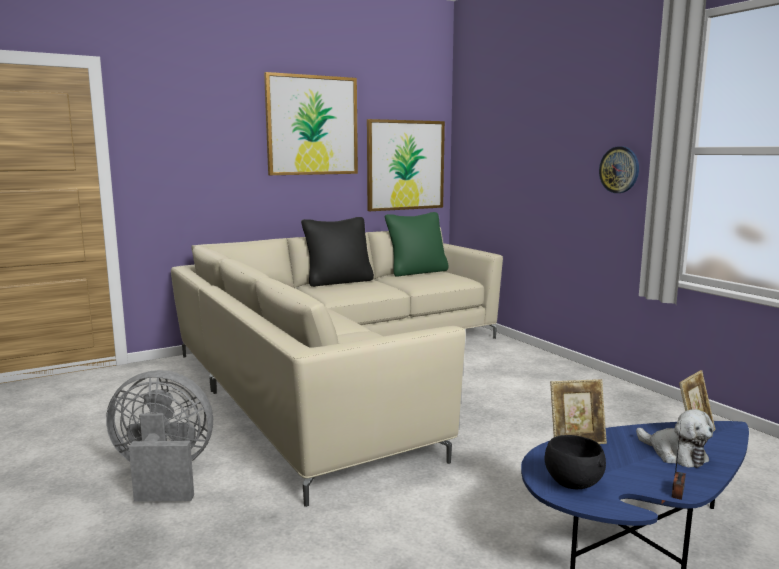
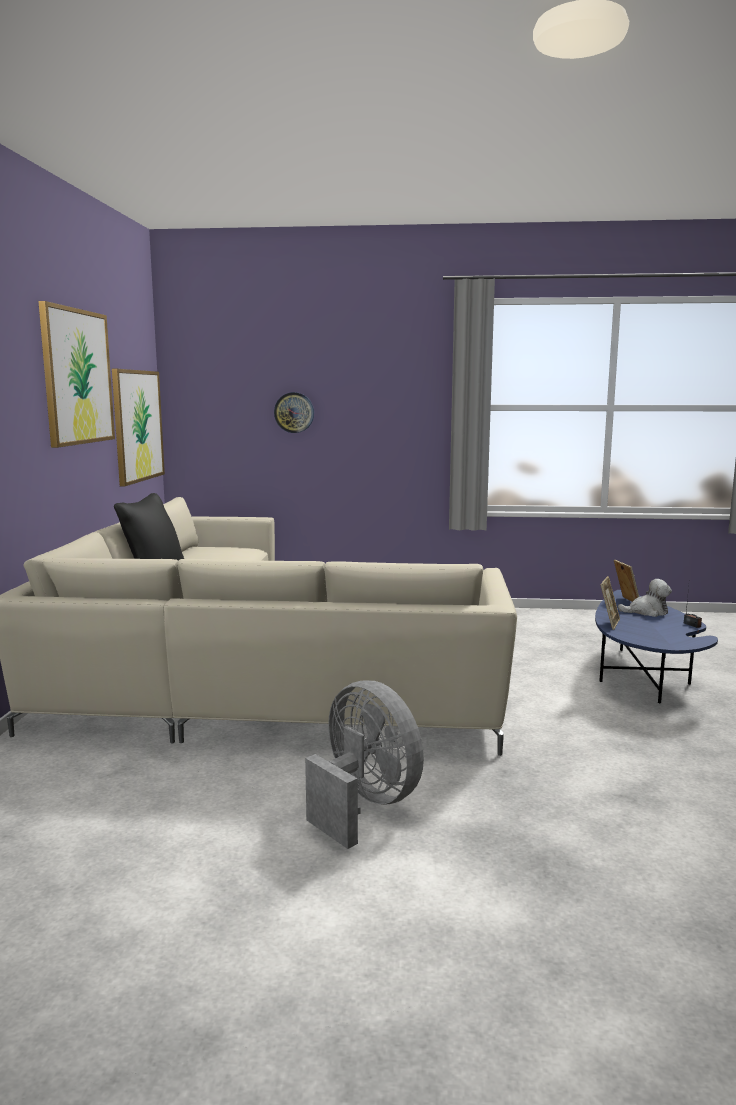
camera: 55 degrees left, 0 degrees up
grey fan [106,370,213,502] -> grey fan turned 105 degrees clockwise [305,680,424,849]
green pillow [385,212,448,277] -> none
black bowl [545,435,606,489] -> none
wall clock [599,146,639,193] -> wall clock moved to [274,392,314,433]

